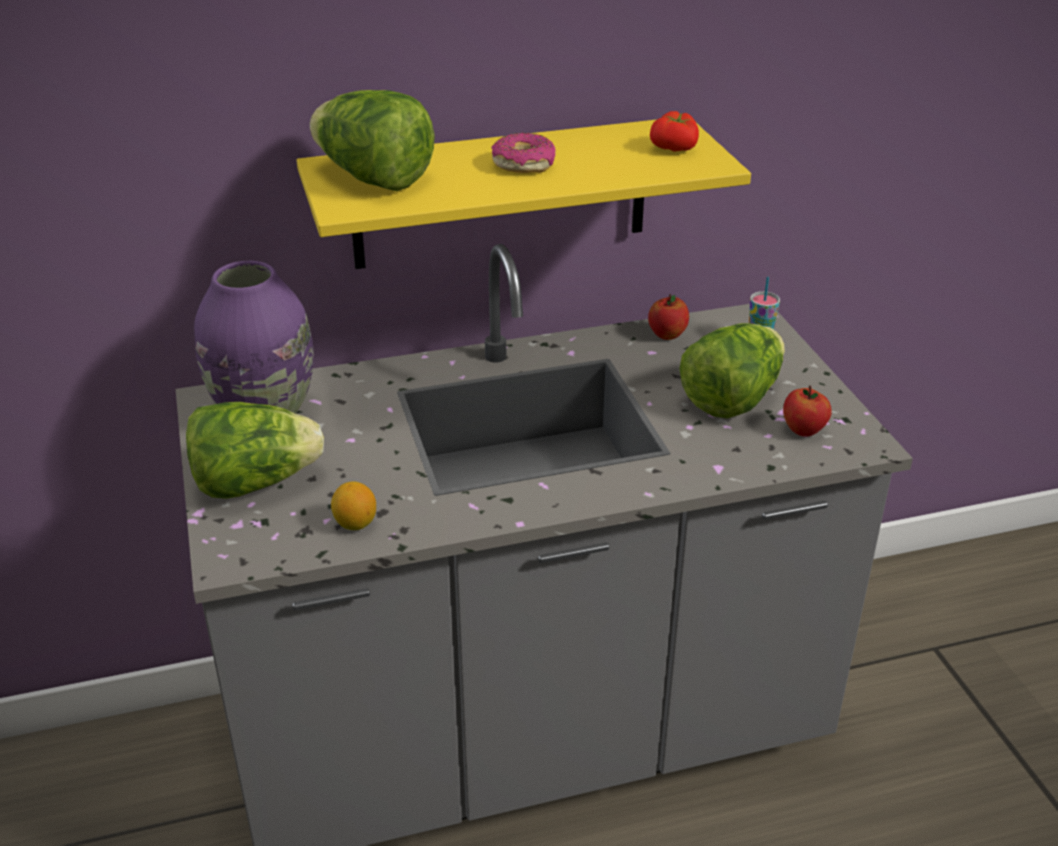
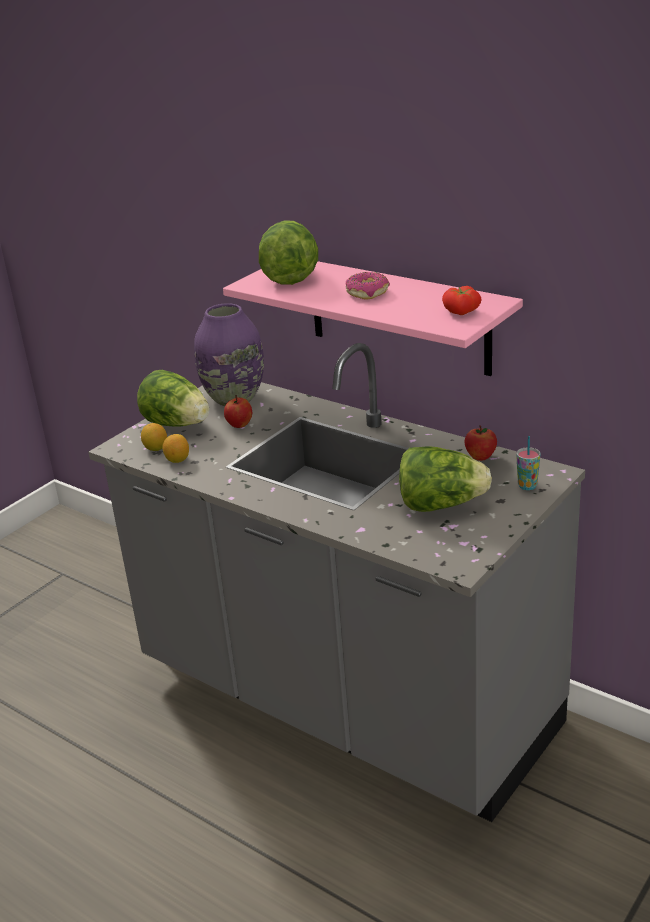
camera: 55 degrees right, 5 degrees down
yellow shelf [297,120,751,269] -> pink shelf [223,261,523,376]
apple [783,385,832,437] -> apple moved to [224,395,252,428]
none -> lemon [141,423,167,451]

